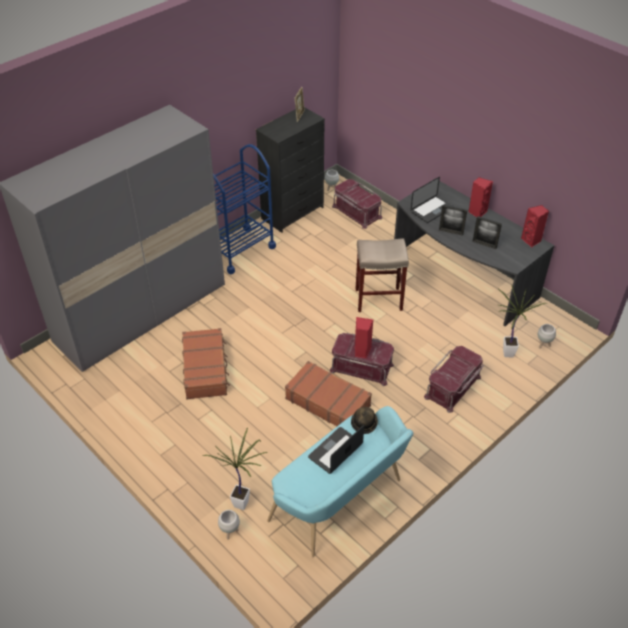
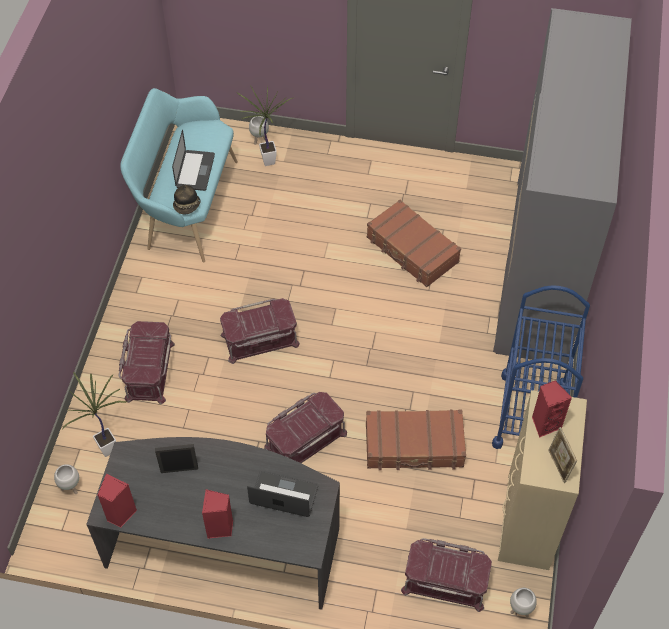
camera: 145 degrees right, 10 degrees up
black dresser [256,107,325,233] -> beige dresser [498,390,587,570]
brown suitcase [285,361,372,426] -> brown suitcase moved to [366,410,466,470]
red speaker [355,317,373,358] -> red speaker moved to [532,380,572,438]
beige stool [356,238,409,312] -> red storage box [264,392,347,463]
laptop [411,177,454,223] -> laptop turned 90 degrees clockwise [247,471,318,517]
picture frame [439,205,467,236] -> none

